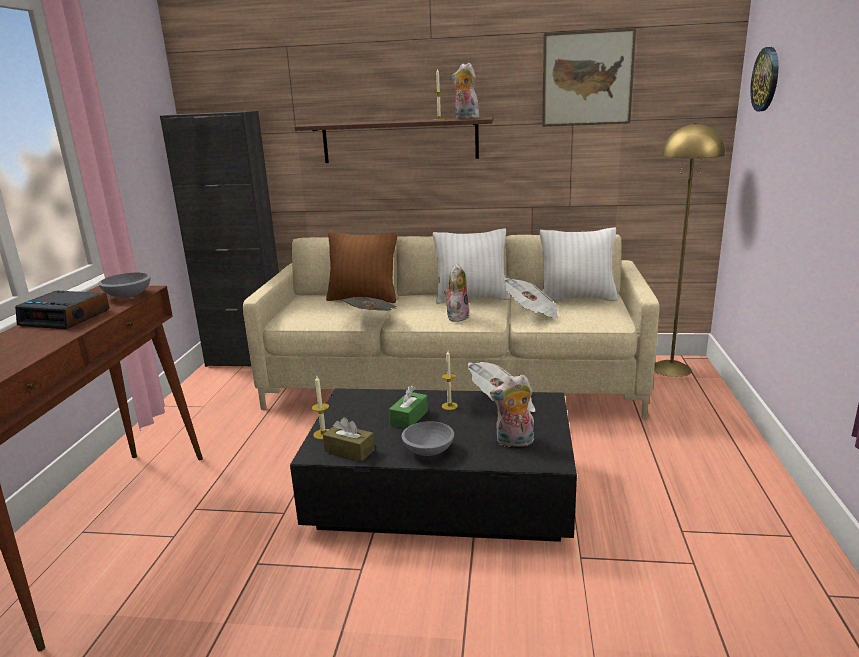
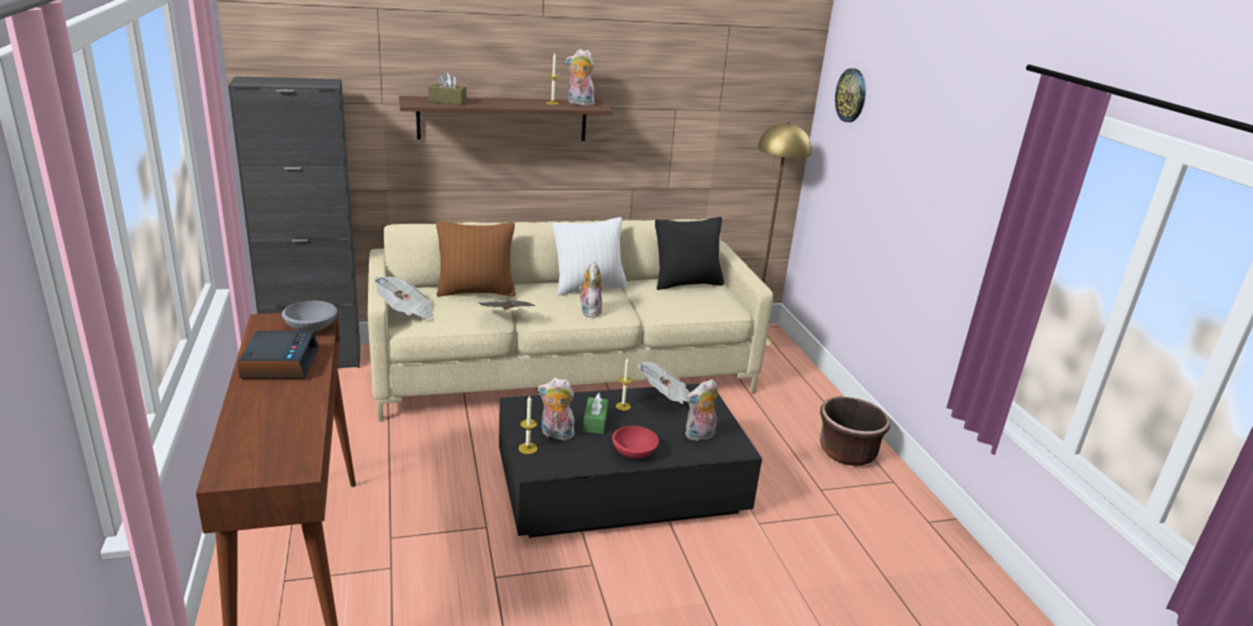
camera: 25 degrees left, 5 degrees up
alarm clock [15,291,110,329] -> alarm clock turned 90 degrees counterclockwise [237,330,319,379]
brown tissue box [323,417,375,462] -> brown tissue box moved to [428,72,467,105]
grey bowl [401,421,454,456] -> red bowl [612,426,659,459]
newspaper [504,278,558,319] -> newspaper moved to [374,277,433,320]
white pillow [540,227,618,301] -> black pillow [655,217,724,290]
picture [542,28,636,127] -> none
none -> plush toy [538,378,577,442]
none -> brown planter [820,396,890,466]

